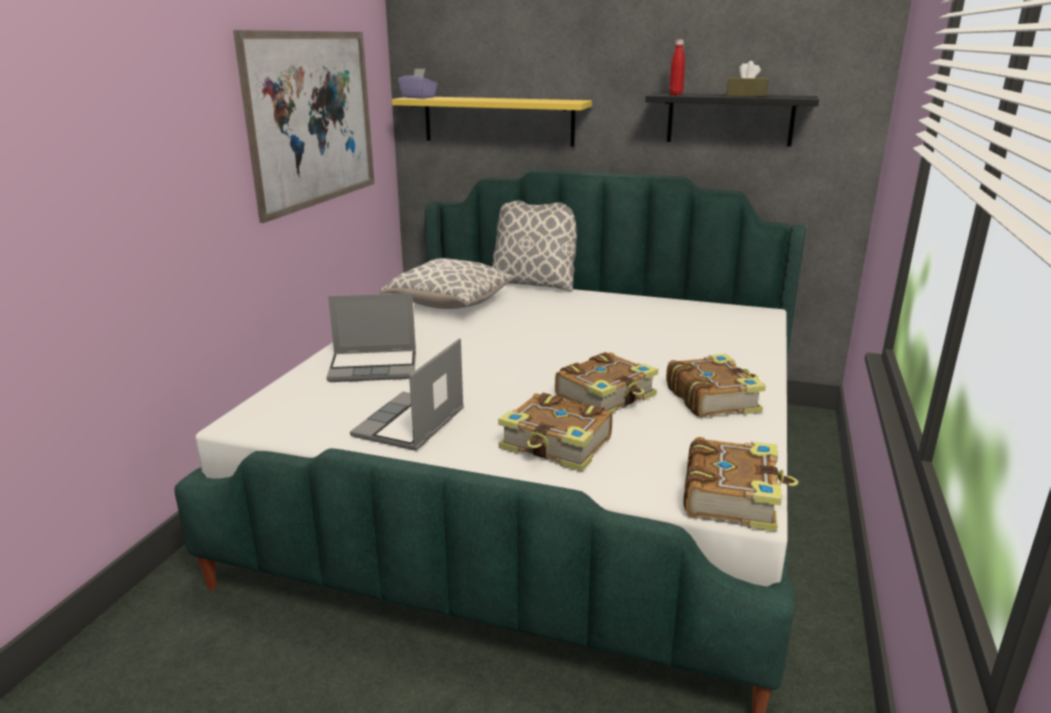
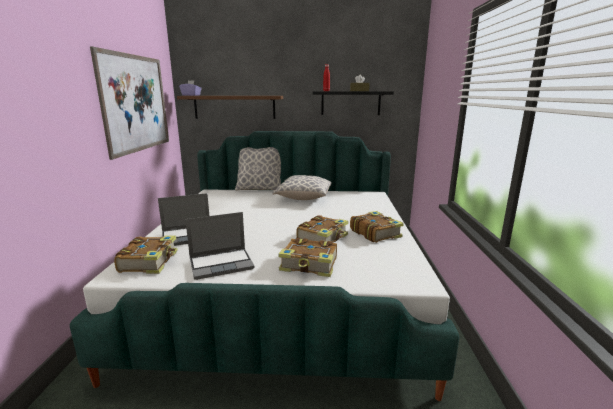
camera: 15 degrees left, 5 degrees down
laptop [350,338,464,451] -> laptop turned 120 degrees counterclockwise [185,212,255,280]
pillow [380,258,513,309] -> pillow moved to [272,175,331,200]
yellow shelf [392,97,592,147] -> brown shelf [177,96,283,119]
book [683,437,798,532] -> book moved to [114,236,178,274]

